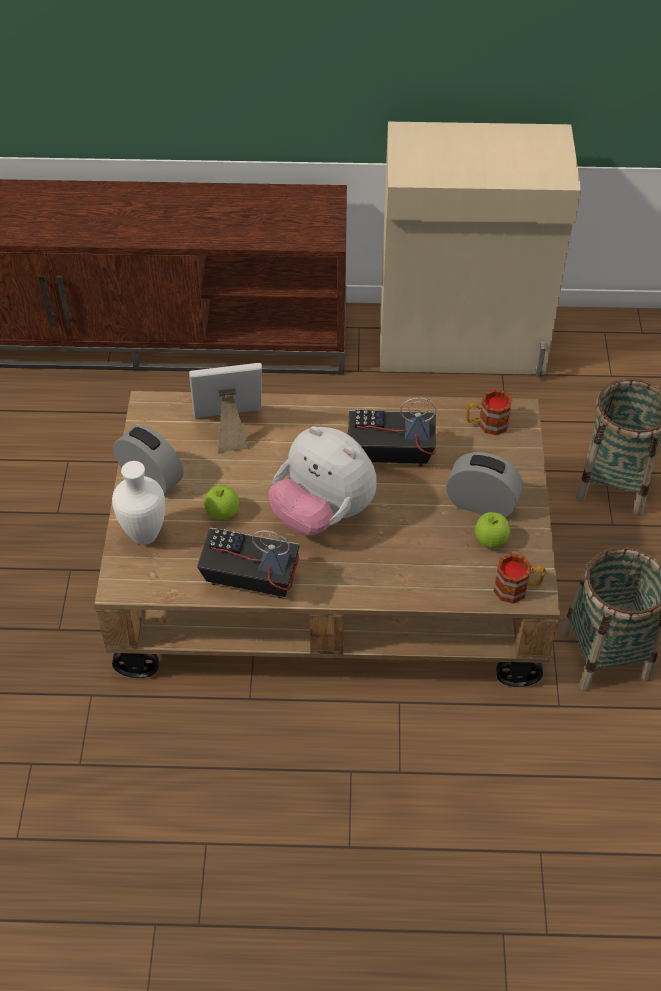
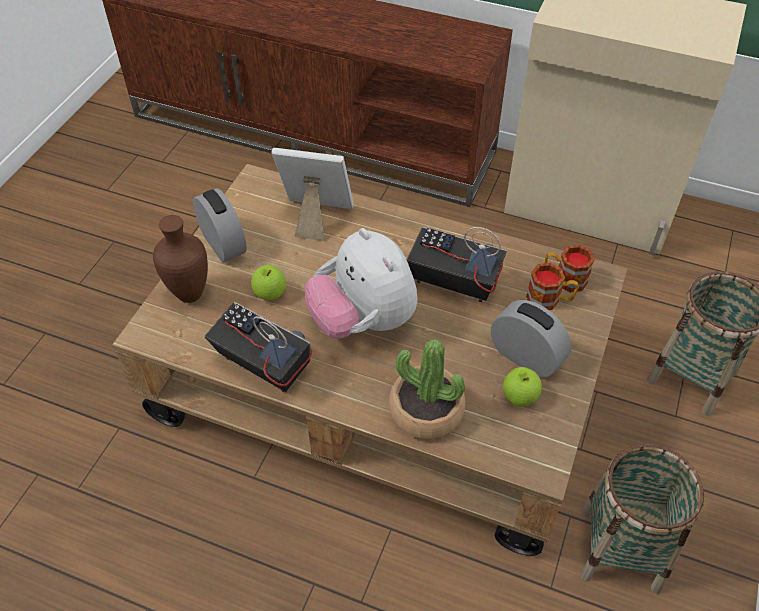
camera: 20 degrees right, 0 degrees up
white vase [112,461,165,545] -> brown vase [153,215,208,303]
mug [493,553,546,604] -> mug moved to [526,263,579,310]
none -> potted plant [389,339,466,439]

